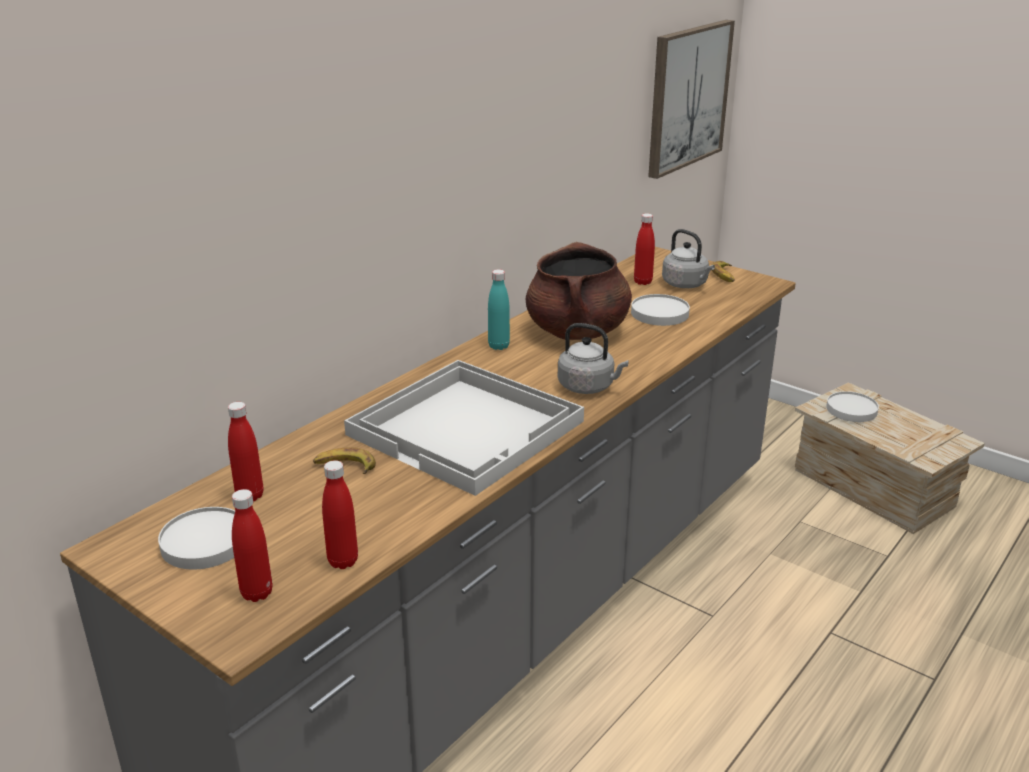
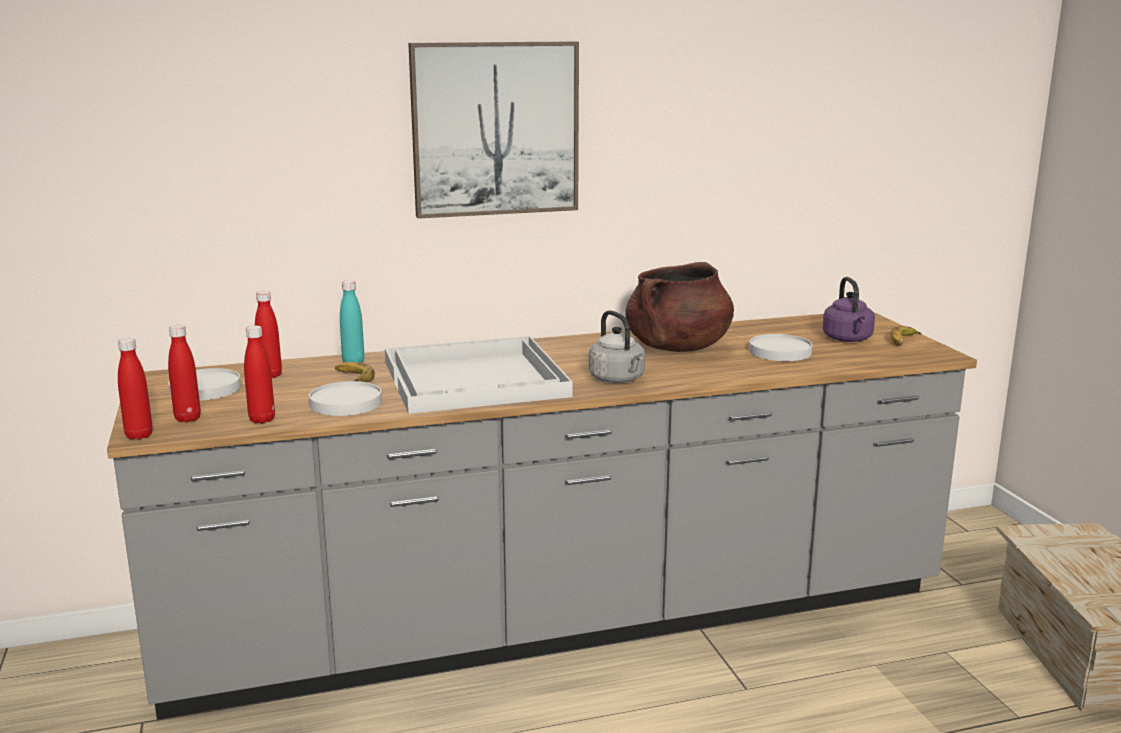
camera: 35 degrees right, 10 degrees down
turquoise bottle [488,269,510,350] -> turquoise bottle moved to [340,280,365,363]
red bottle [634,213,655,285] -> red bottle moved to [118,338,153,440]
picture [648,20,735,179] -> picture moved to [408,42,579,219]
grey kettle [662,229,715,288] -> purple kettle [822,277,875,342]
white plate [826,391,879,422] -> white plate moved to [309,381,382,416]

